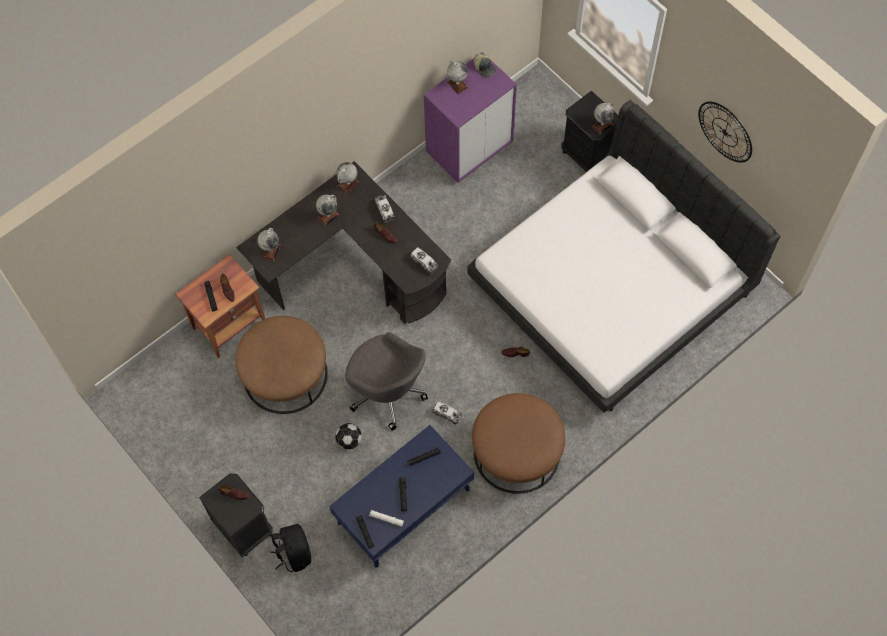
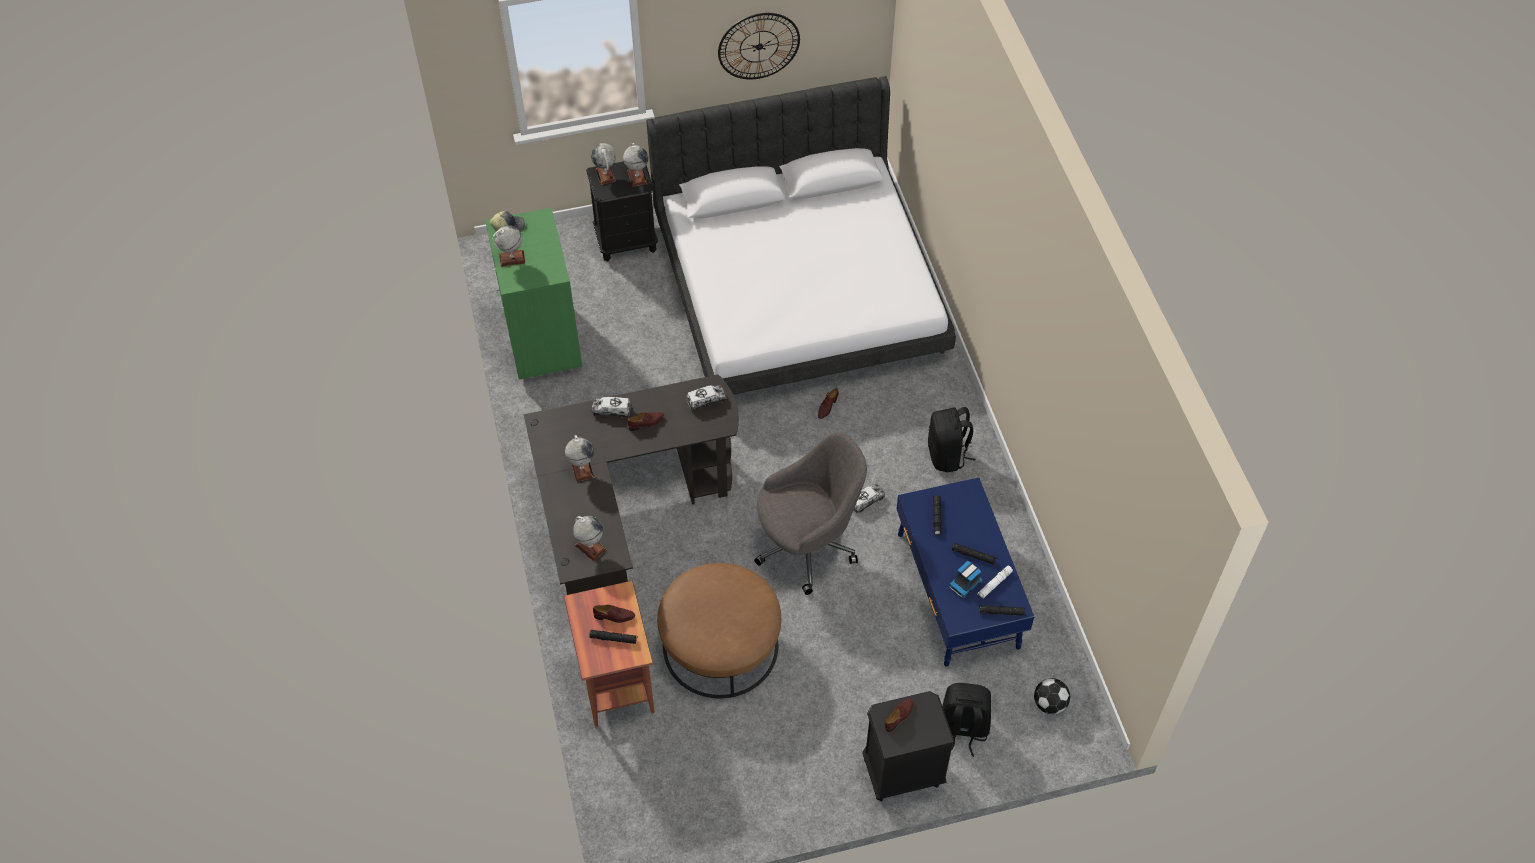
camera: 65 degrees left, 10 degrees down
football [335,423,362,449] -> football moved to [1034,678,1070,714]
globe [336,162,360,194] -> globe moved to [591,143,616,185]
purple cabinet [424,52,517,183] -> green cabinet [486,208,582,379]
brown ottoman [472,393,565,494] -> black backpack [928,407,976,472]
none -> toy truck [949,561,983,598]

